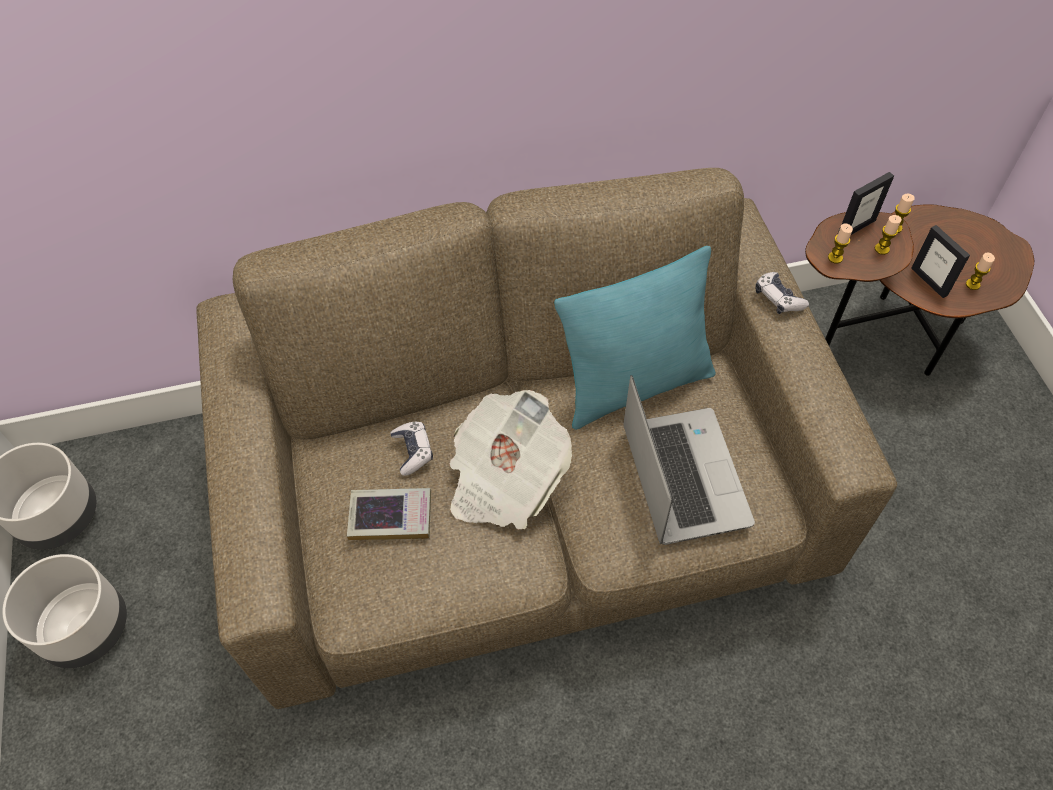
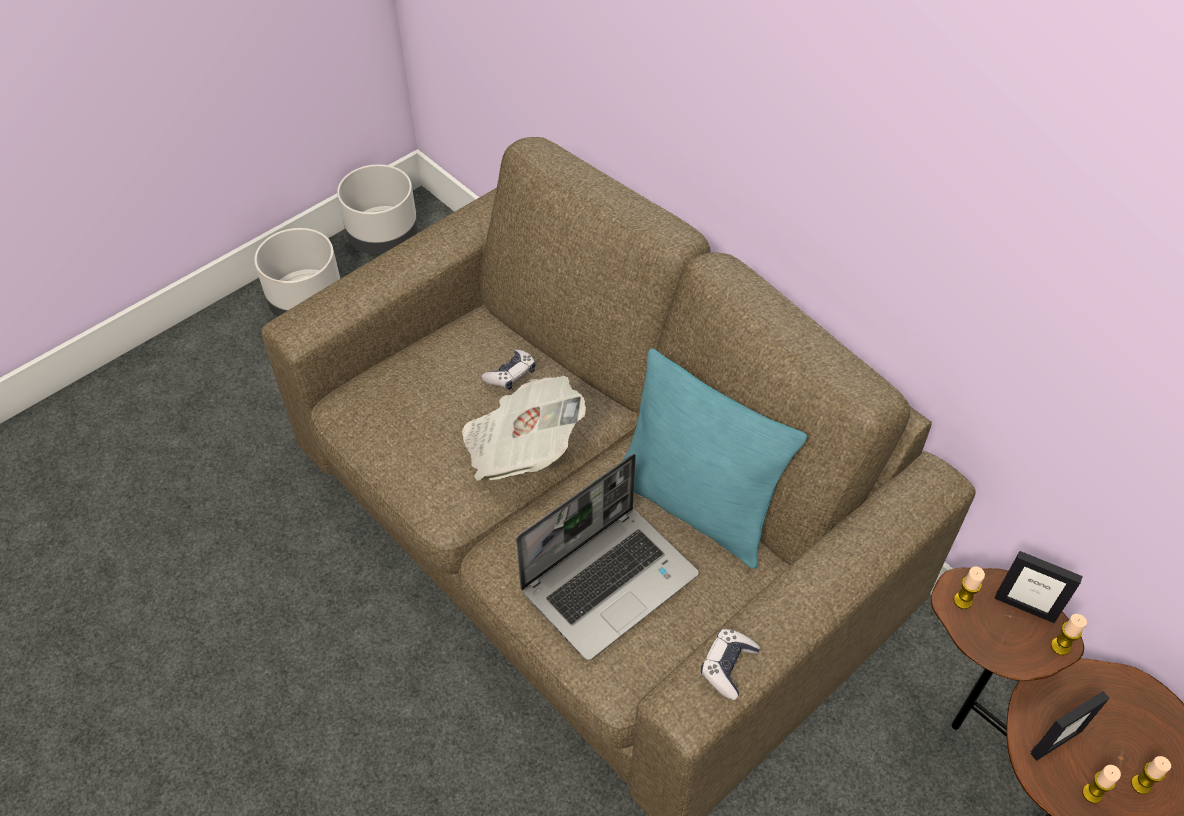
camera: 60 degrees right, 5 degrees down
book [347,488,431,540] -> none
game controller [756,272,809,314] -> game controller moved to [701,629,760,700]
candle [875,215,902,255] -> candle moved to [1131,756,1171,794]
picture frame [911,225,970,298] -> picture frame turned 150 degrees counterclockwise [1031,691,1110,761]

